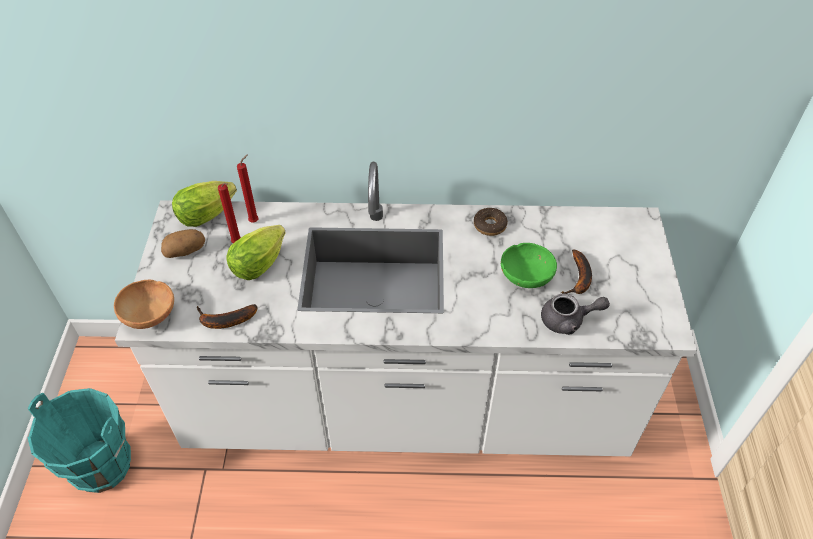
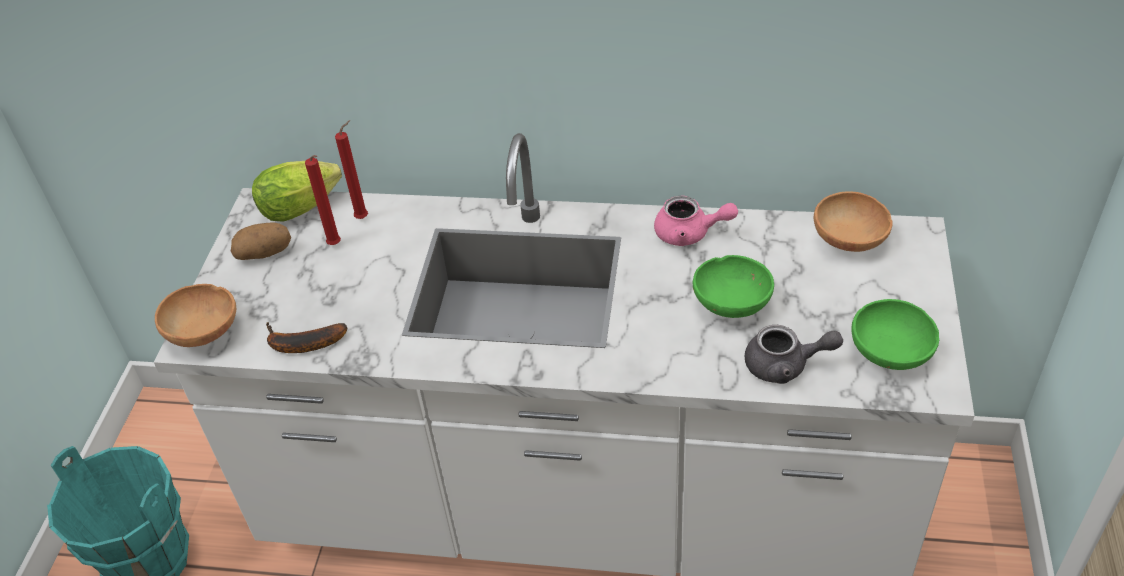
camera: 10 degrees right, 5 degrees down
lettuce [226,225,286,280] -> none
donut [474,208,508,236] -> pink teapot [654,196,738,246]
banana [561,250,592,294] -> none
none -> brown bowl [814,191,893,252]
none -> green bowl [851,299,939,370]

